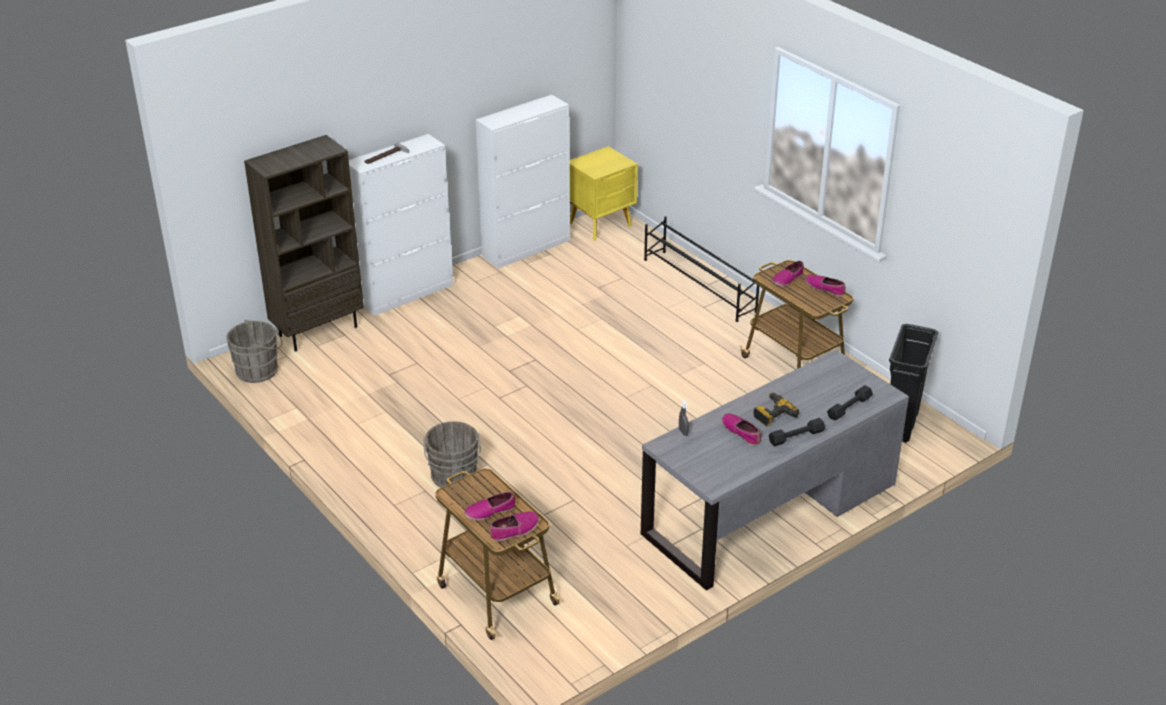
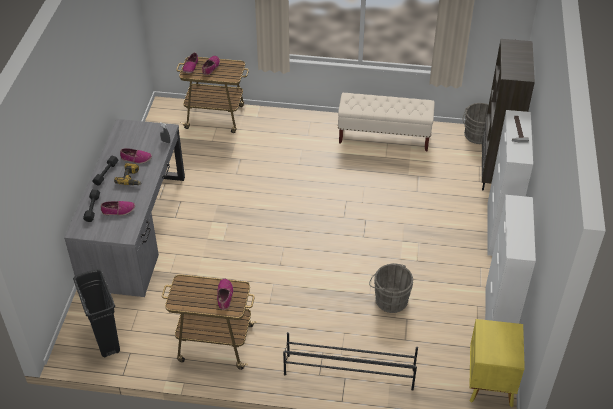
camera: 135 degrees right, 10 degrees up
grey bucket [423,421,481,488] -> grey bucket moved to [369,263,413,313]
shoe [805,274,846,297] -> shoe moved to [101,201,135,215]
none -> beige bench [338,93,435,151]

